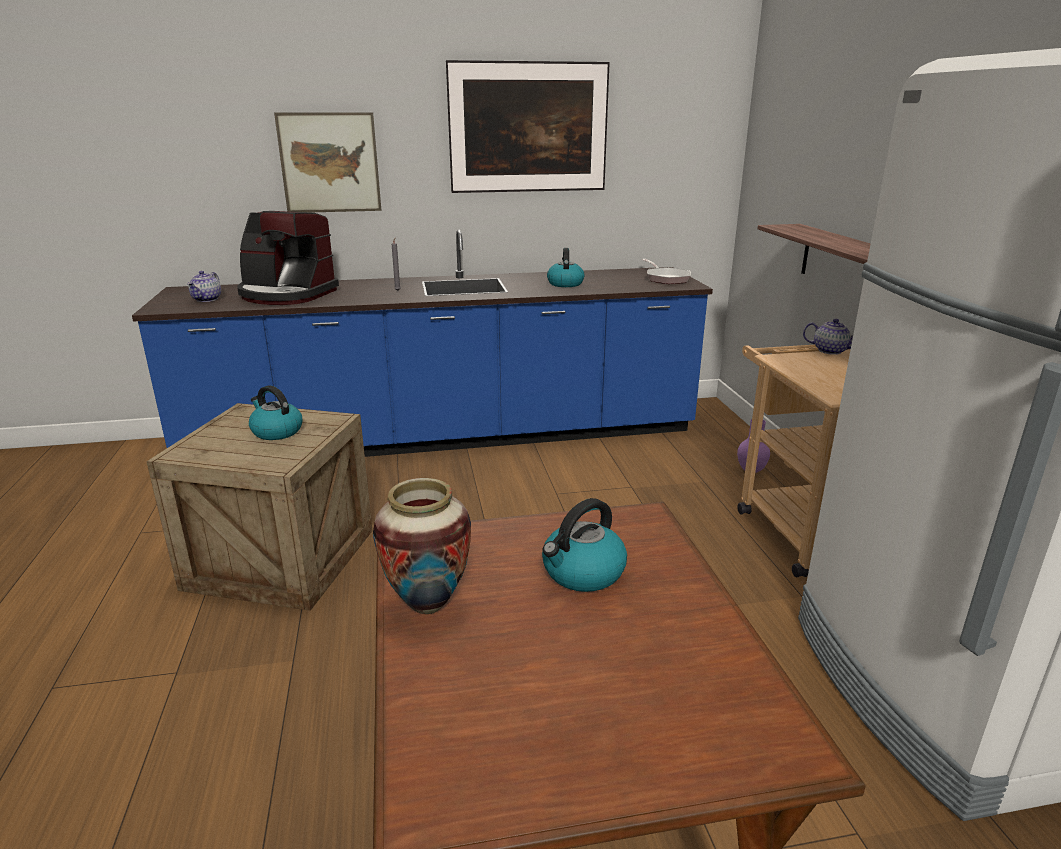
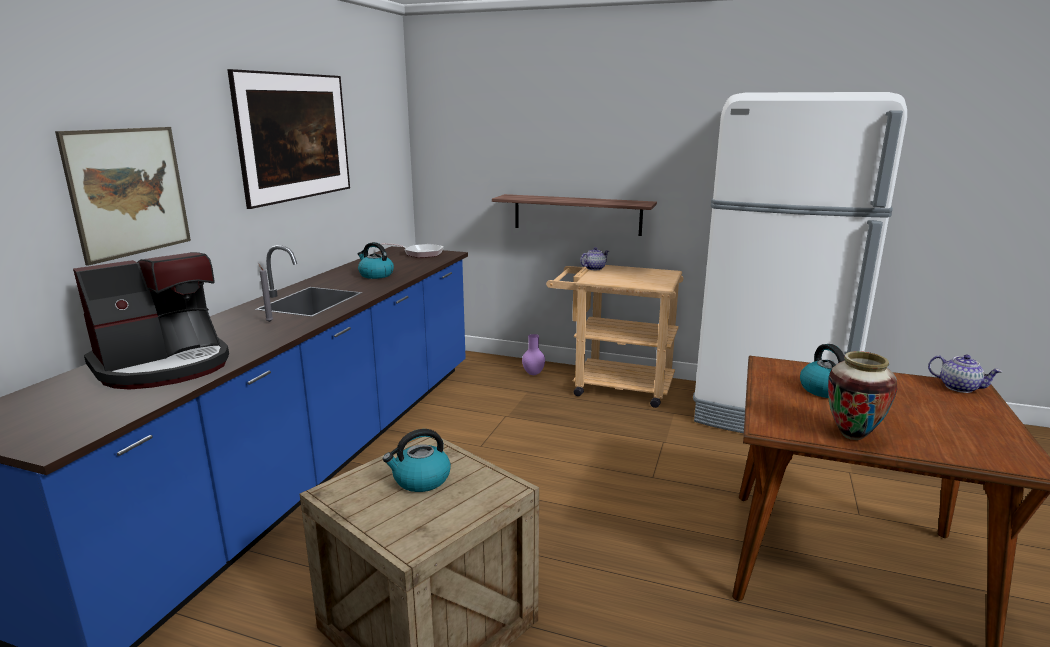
camera: 60 degrees left, 5 degrees down
teapot [187,271,221,302] -> teapot moved to [928,355,1002,393]

